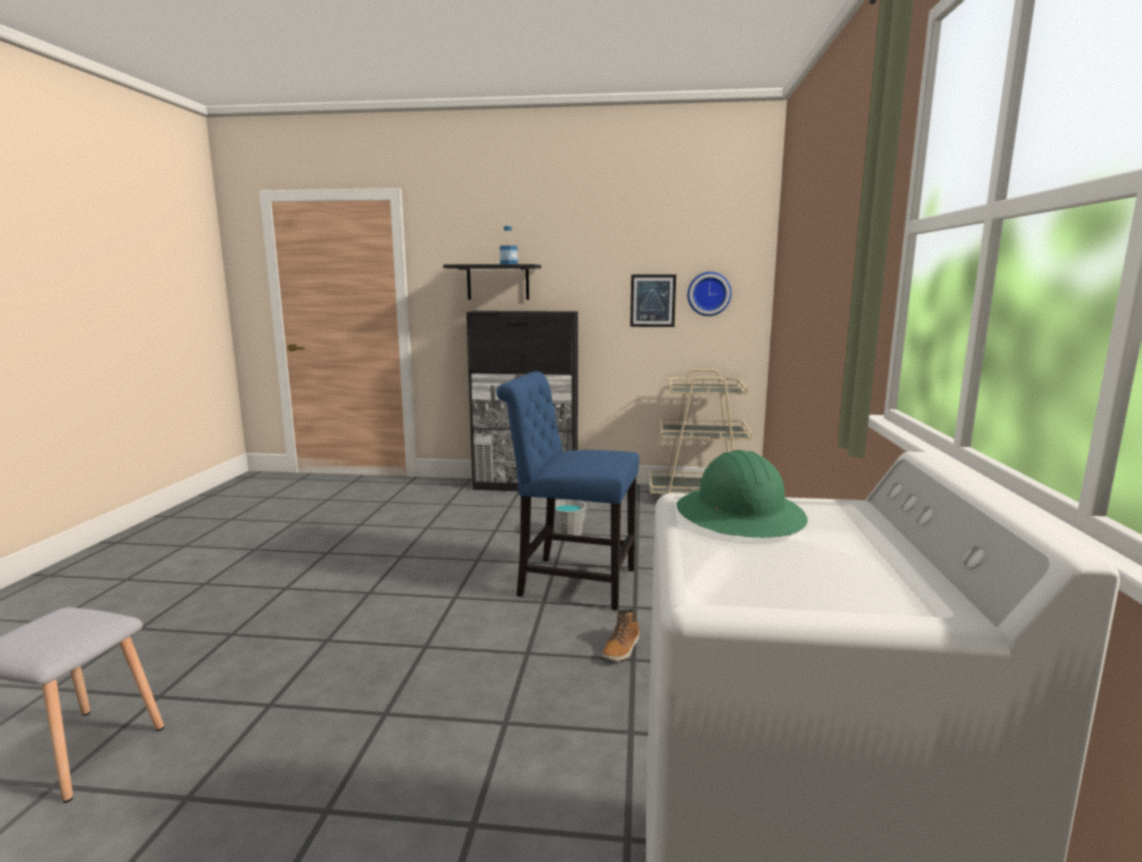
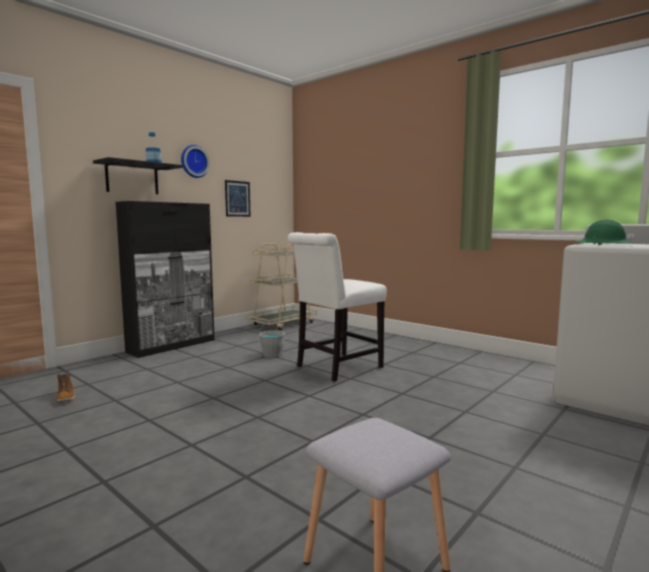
camera: 55 degrees left, 5 degrees down
blue chair [496,371,639,610] -> white chair [288,232,387,382]
boot [602,609,640,661] -> boot moved to [57,373,75,402]
wall clock [687,272,732,316] -> wall clock moved to [181,145,210,178]

